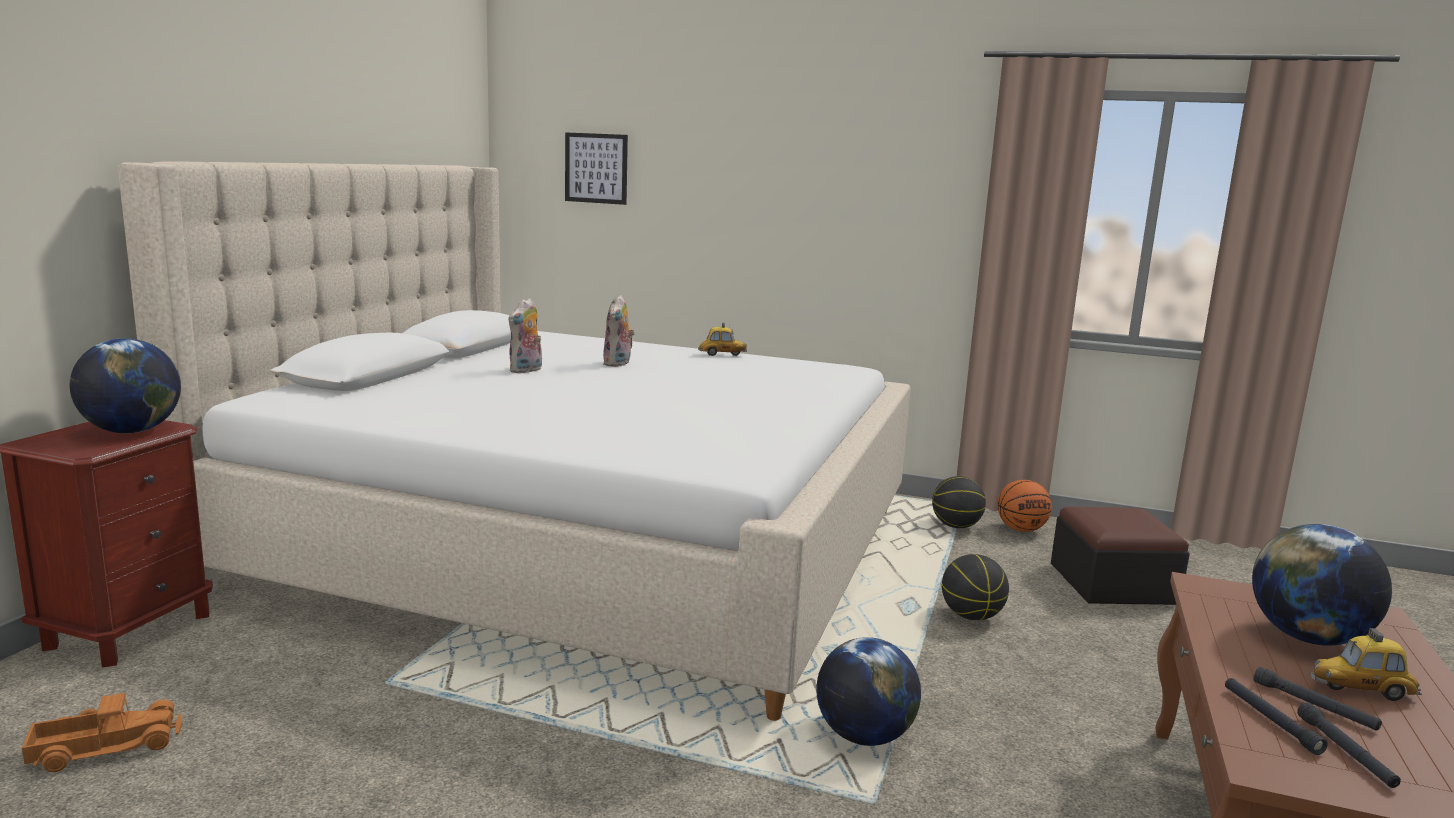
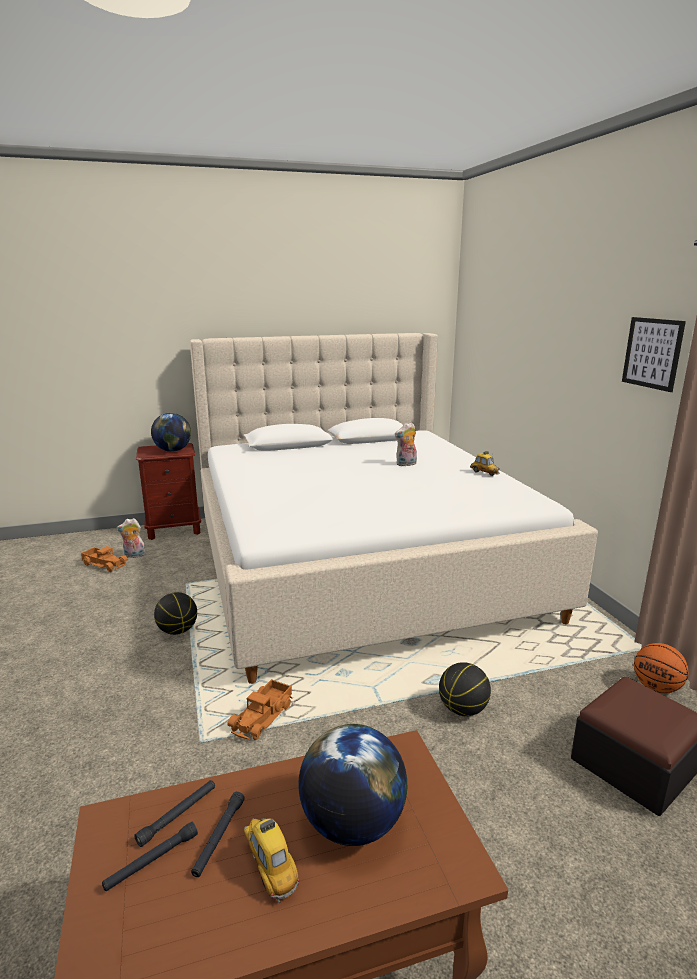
camera: 55 degrees right, 5 degrees up
plush toy [509,298,542,373] -> plush toy moved to [117,518,146,558]
picture [565,132,628,205] -> picture moved to [622,317,686,392]
globe [816,637,921,746] -> toy truck [227,679,293,740]
basketball [932,476,986,528] -> basketball moved to [154,592,197,635]

